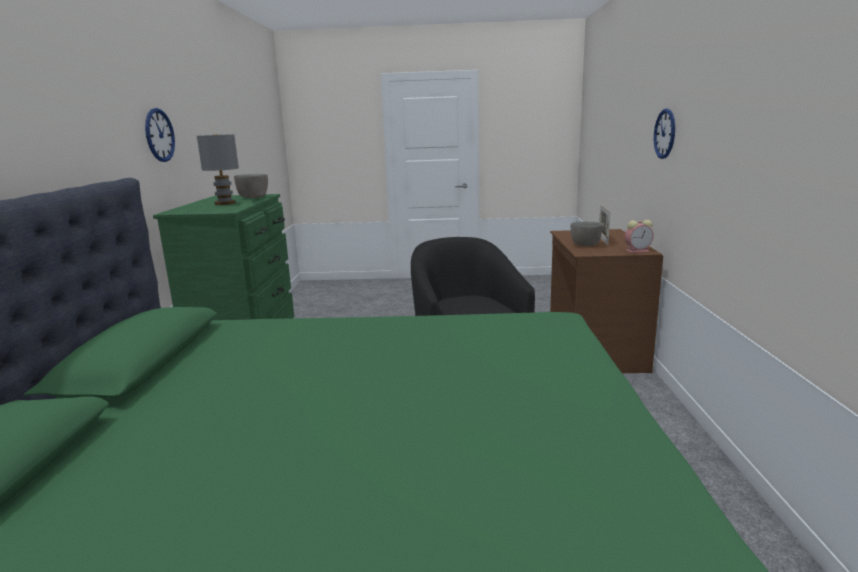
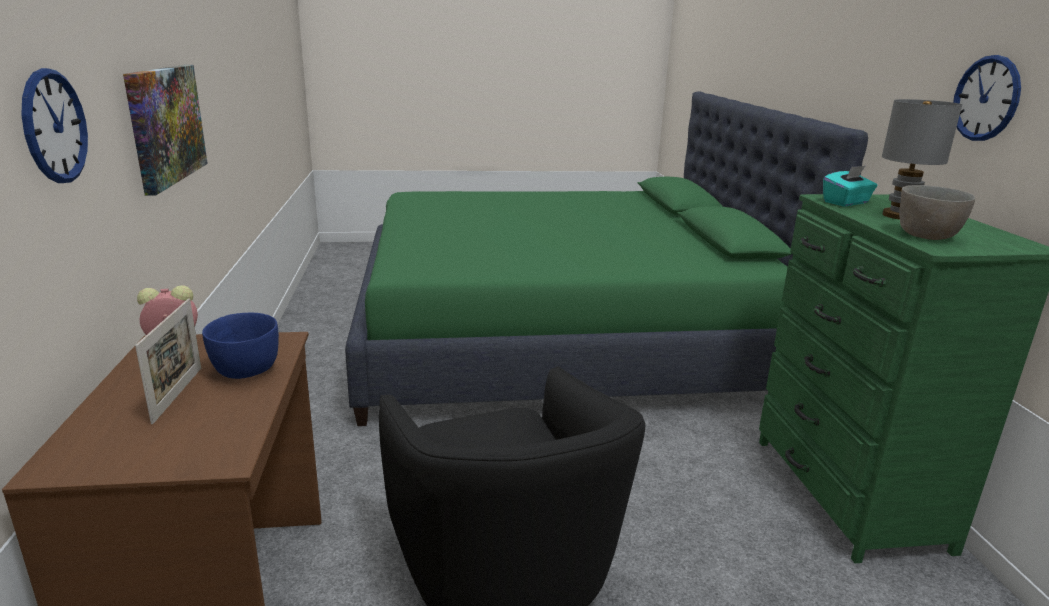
camera: 170 degrees right, 5 degrees up
grey bowl [571,222,603,246] -> blue bowl [202,313,279,379]
none -> picture [123,65,208,196]
none -> turquoise tissue box [823,166,877,207]

